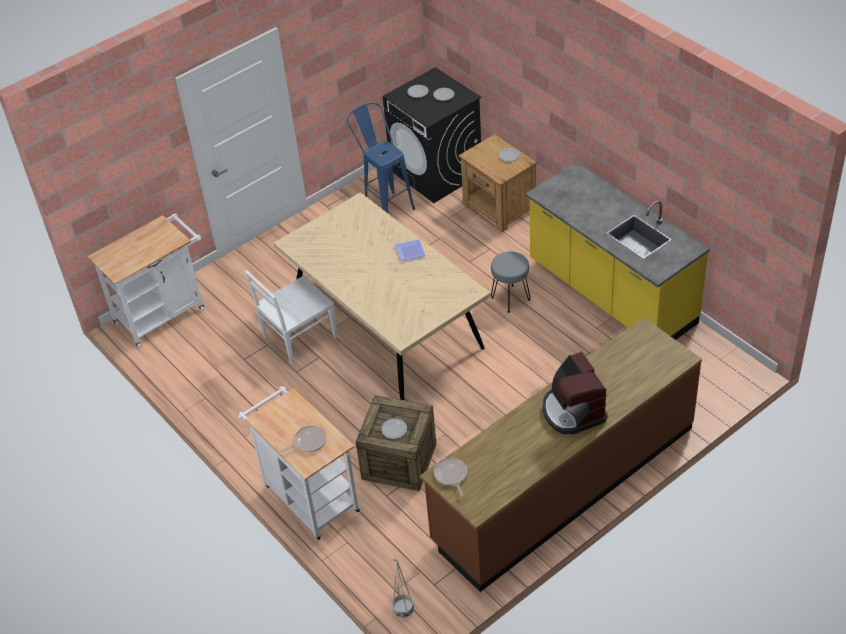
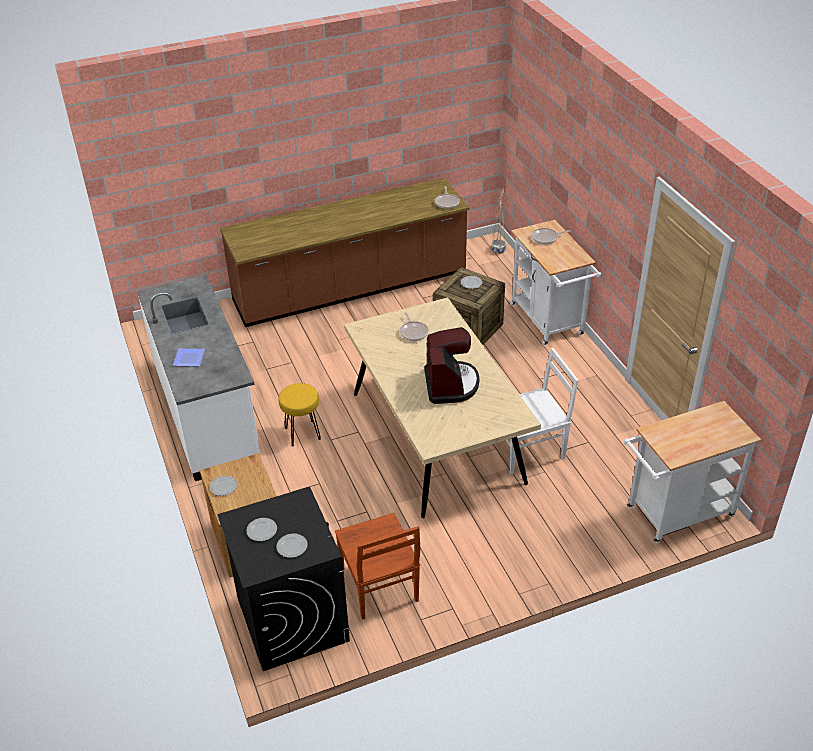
camera: 165 degrees left, 5 degrees down
blue stool [347,102,415,213] -> brown chair [335,513,420,620]
plate [395,239,425,261] -> plate moved to [173,348,205,366]
grey stool [491,252,530,313] -> yellow stool [278,383,321,447]
yellow counter [526,162,709,340] -> white counter [137,275,260,481]
coffee machine [543,352,608,434] -> coffee machine moved to [424,327,480,404]
none -> frying pan [400,312,429,341]

